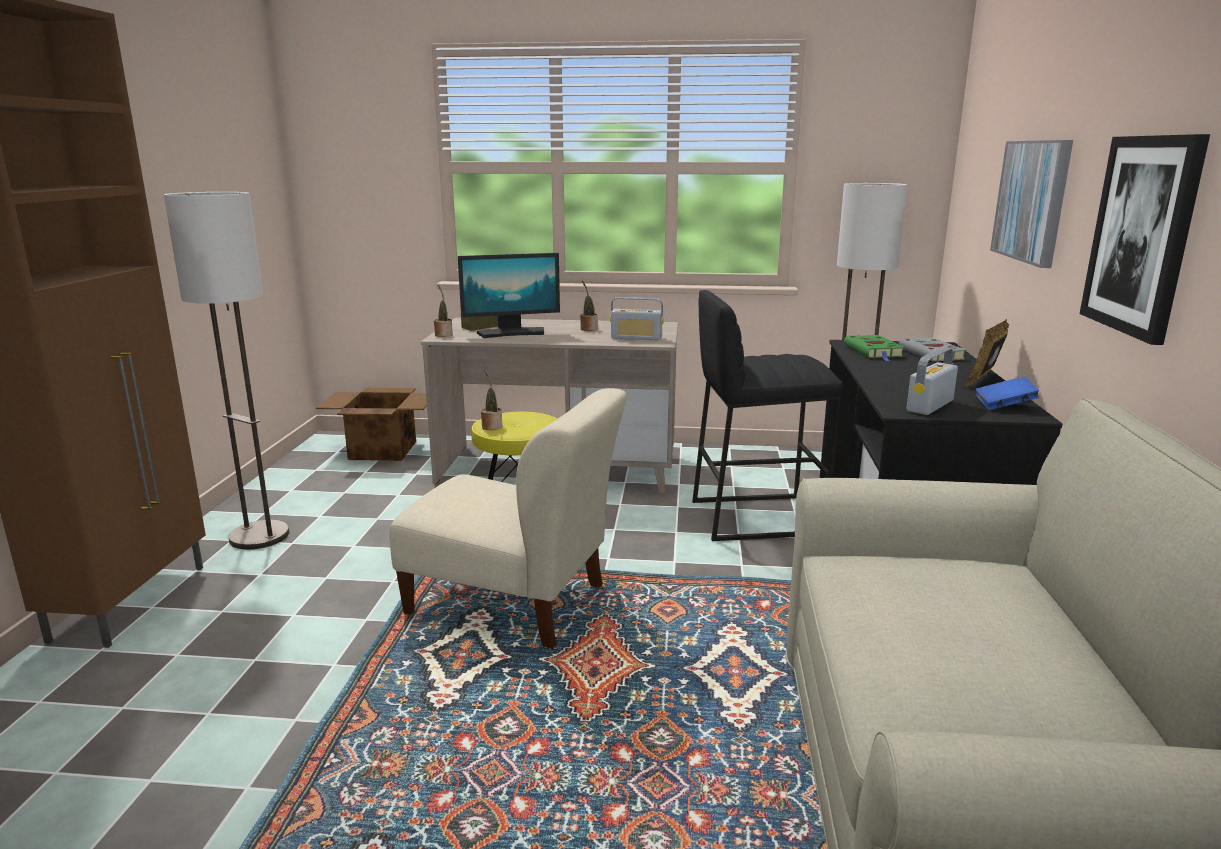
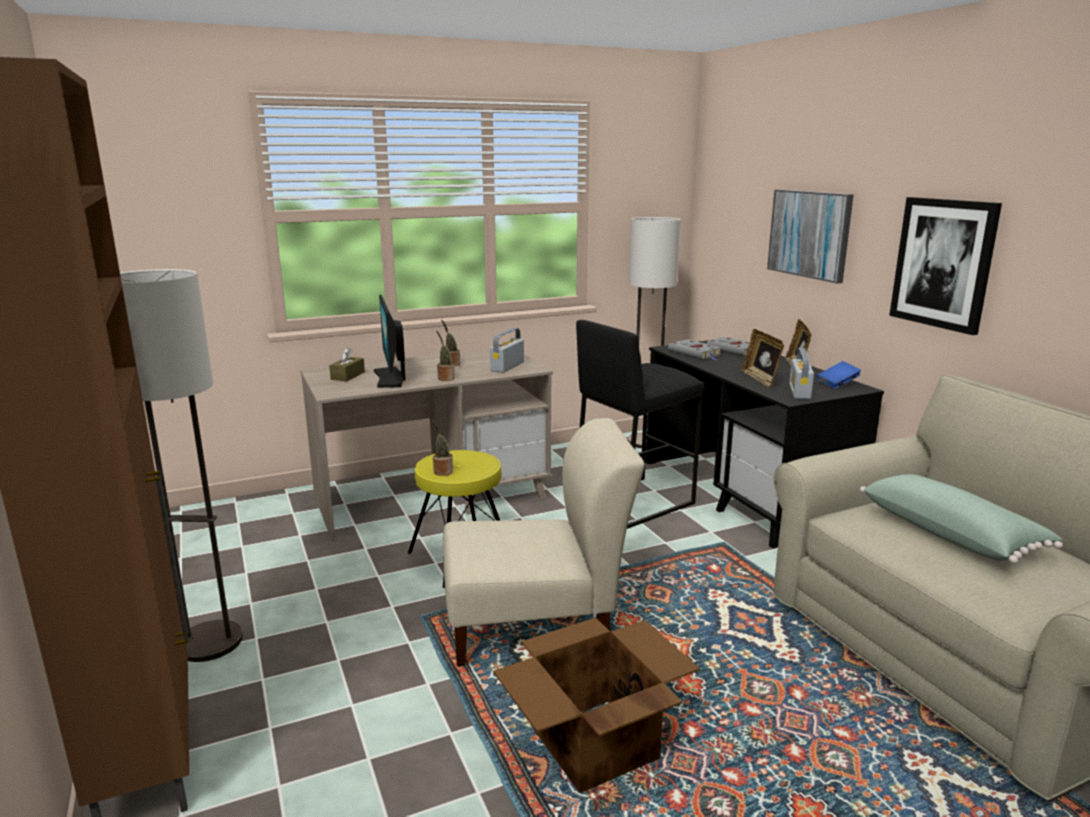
camera: 30 degrees left, 0 degrees up
cardboard box [316,388,427,461] -> cardboard box moved to [493,617,700,793]
potted plant [434,285,453,337] -> potted plant moved to [436,331,455,381]
monitor [458,253,560,338] -> monitor turned 120 degrees clockwise [374,294,406,388]
radio [610,297,664,340] -> radio turned 135 degrees clockwise [490,328,524,373]
green book [844,335,905,361] -> grey book [668,339,721,360]
none -> picture frame [742,329,784,387]
none -> green pillow [860,474,1063,563]

